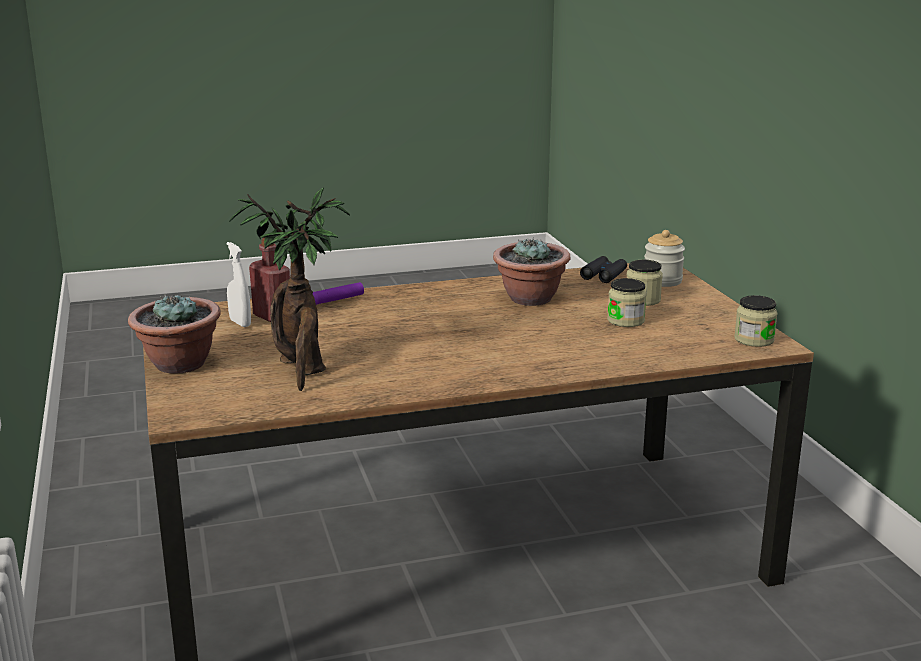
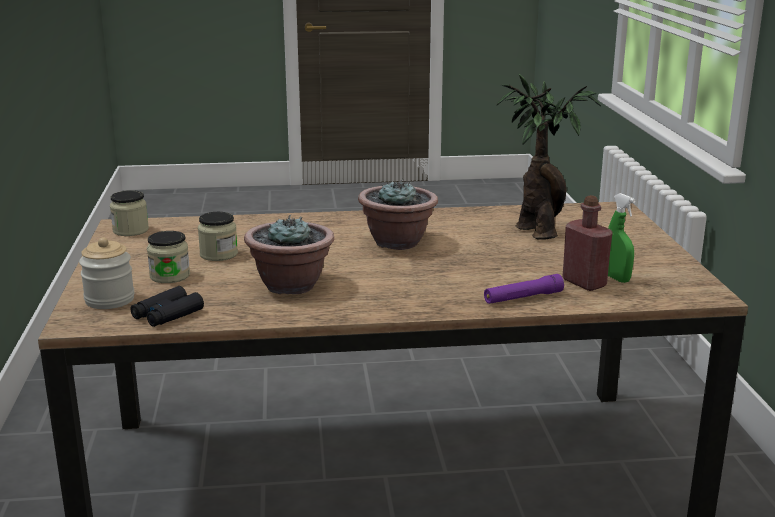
camera: 170 degrees left, 0 degrees up
potted plant [128,294,221,373] -> potted plant moved to [358,179,438,250]
white spray bottle [227,242,251,327] -> green spray bottle [608,193,636,283]

